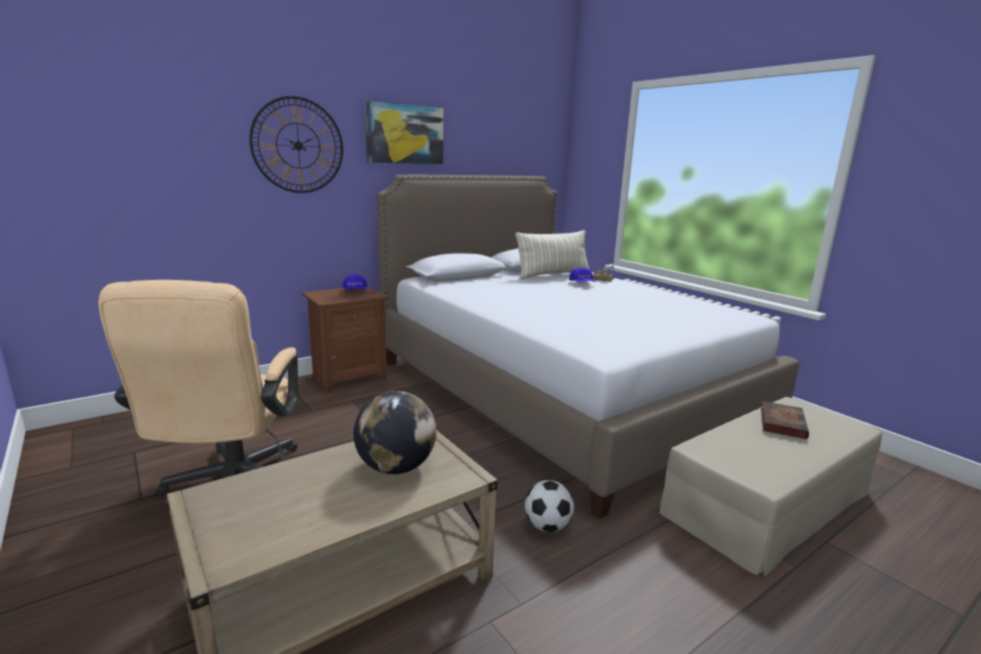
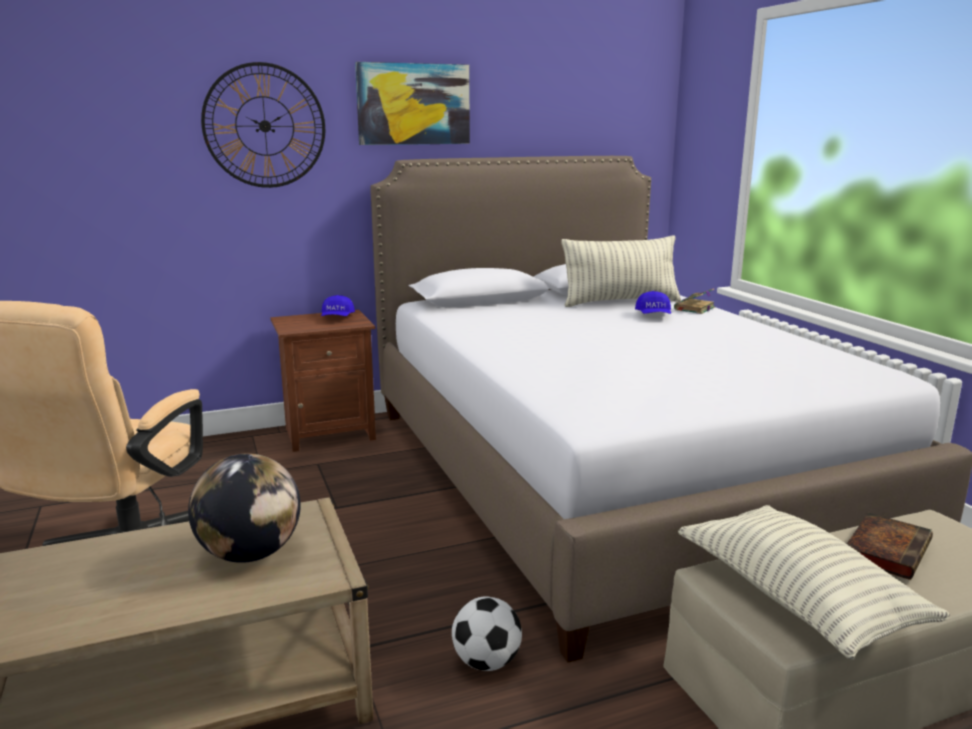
camera: 15 degrees right, 0 degrees up
none -> pillow [678,505,950,659]

